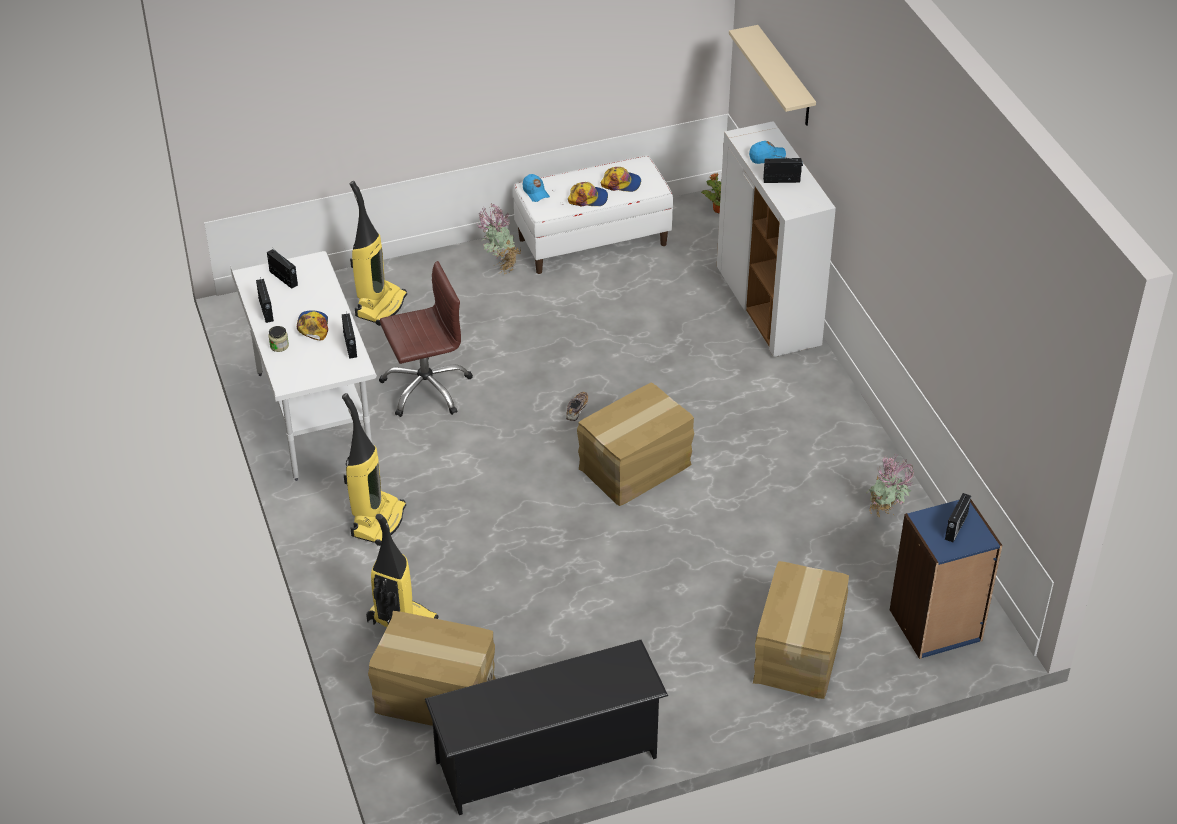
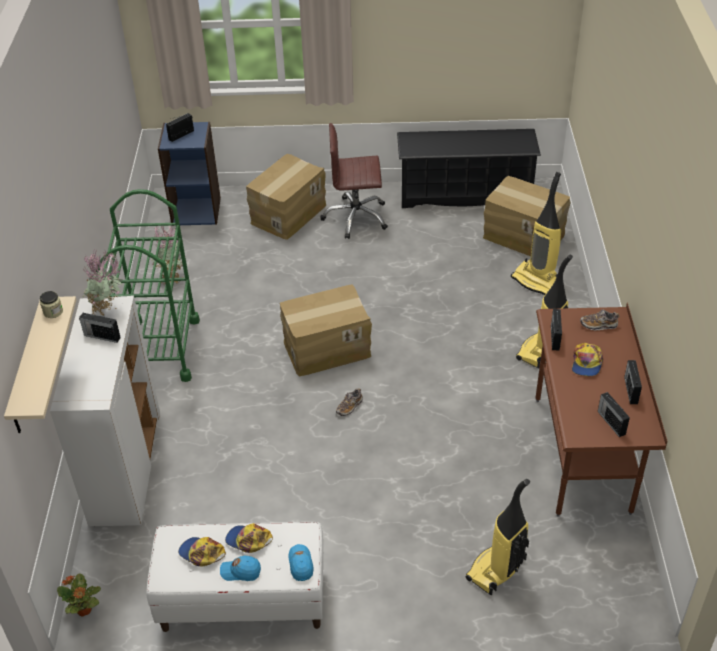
camera: 160 degrees left, 0 degrees up
white desk [230,251,377,481] -> brown desk [535,302,668,517]
jar [269,326,289,352] -> jar moved to [40,291,63,318]
brown office chair [379,261,473,417] -> brown office chair moved to [320,123,388,239]
potted plant [477,204,521,274] -> potted plant moved to [83,250,123,315]
blue cap [749,141,786,164] -> blue cap moved to [220,556,261,581]
none -> green cart [96,189,200,382]
none -> shoe [580,309,620,330]

